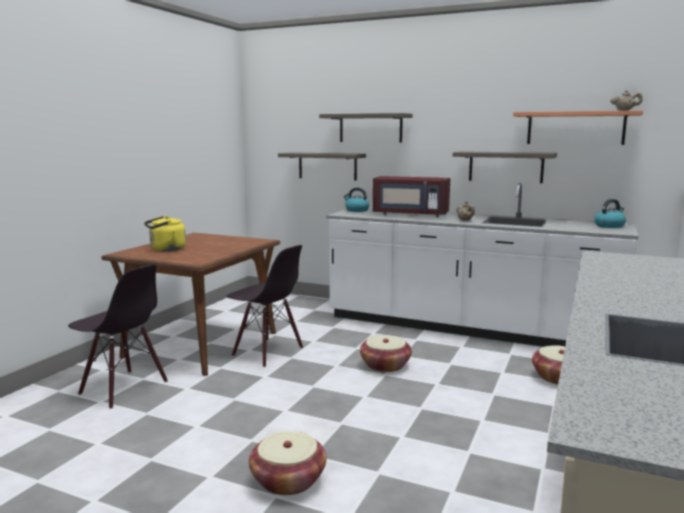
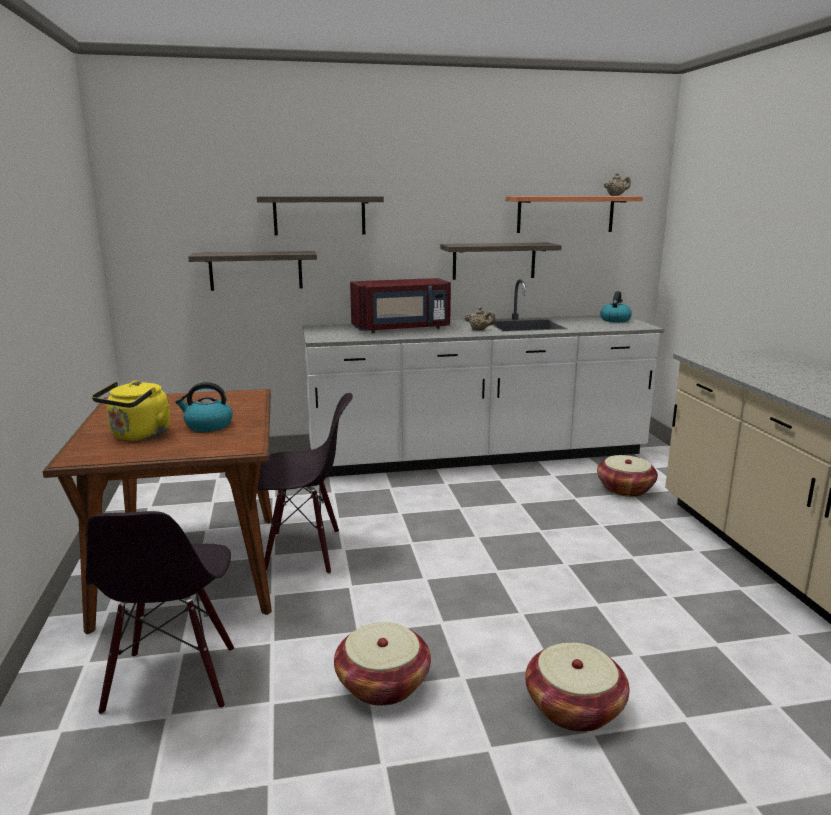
camera: 35 degrees left, 5 degrees up
black chair [68,264,168,409] -> black chair turned 90 degrees clockwise [86,511,234,715]
kettle [344,188,370,212] -> kettle moved to [175,382,233,432]
basket [360,335,412,372] -> basket moved to [334,622,431,706]

